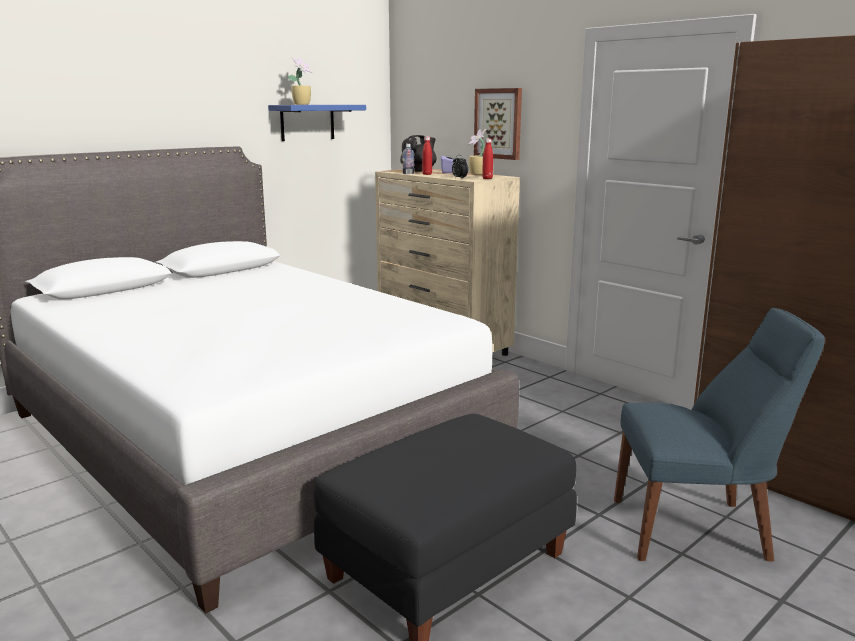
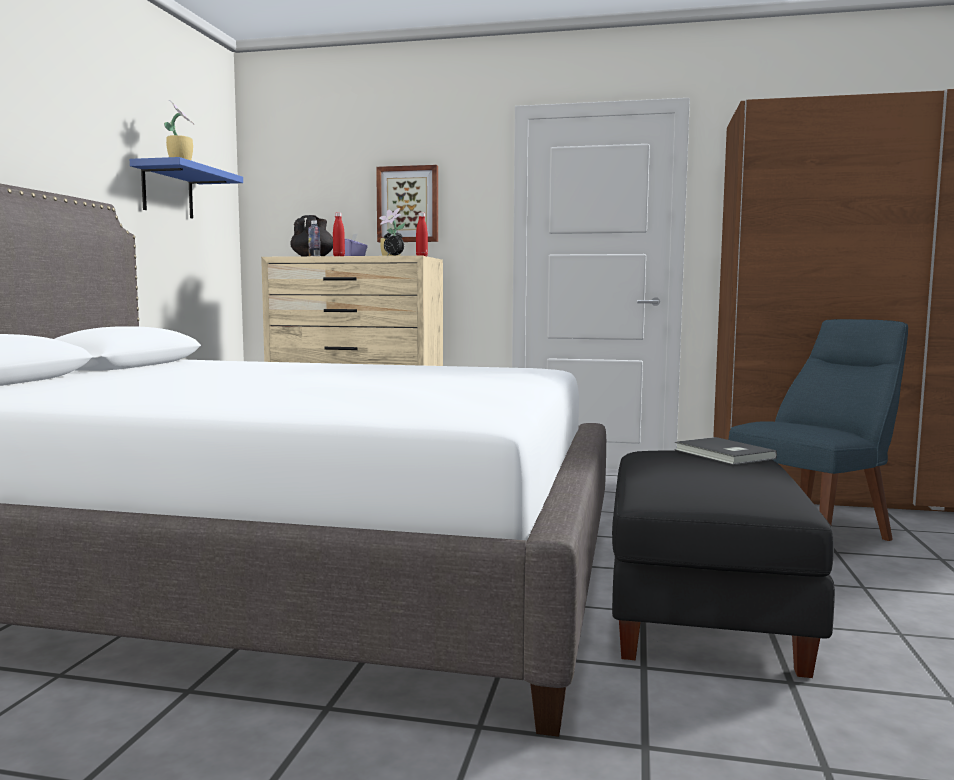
camera: 35 degrees left, 10 degrees down
none -> grey book [674,437,777,465]

